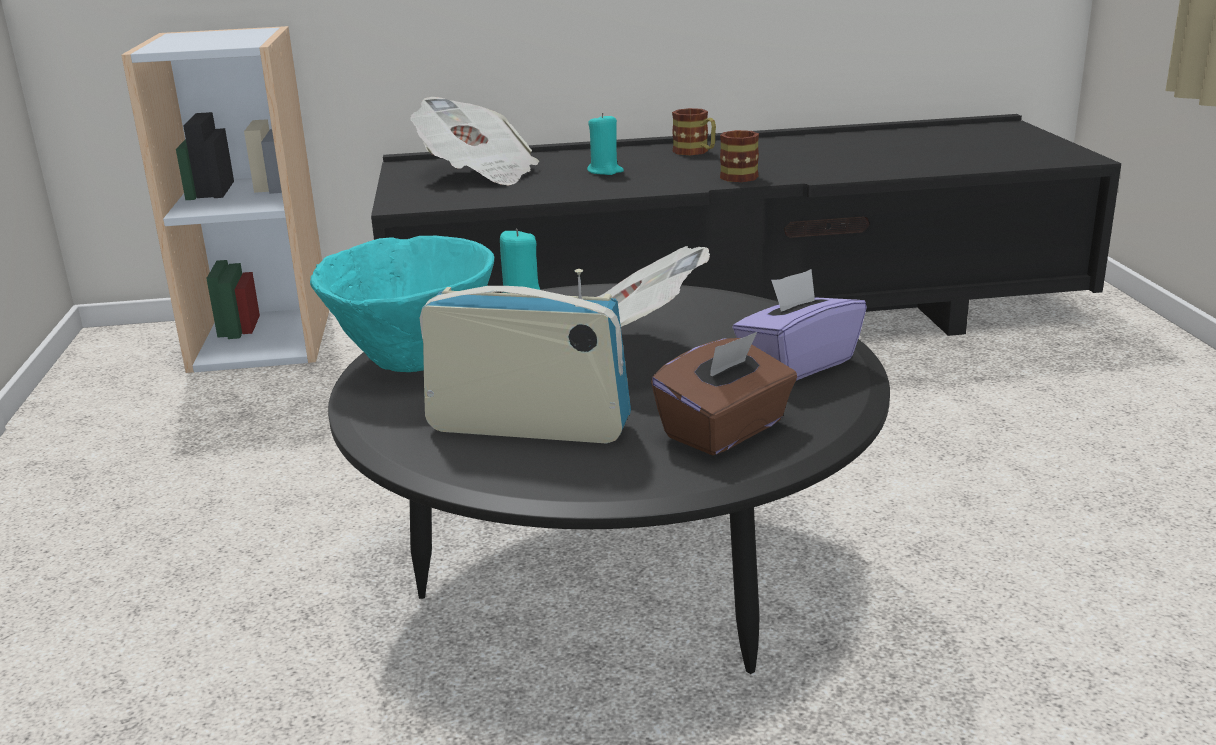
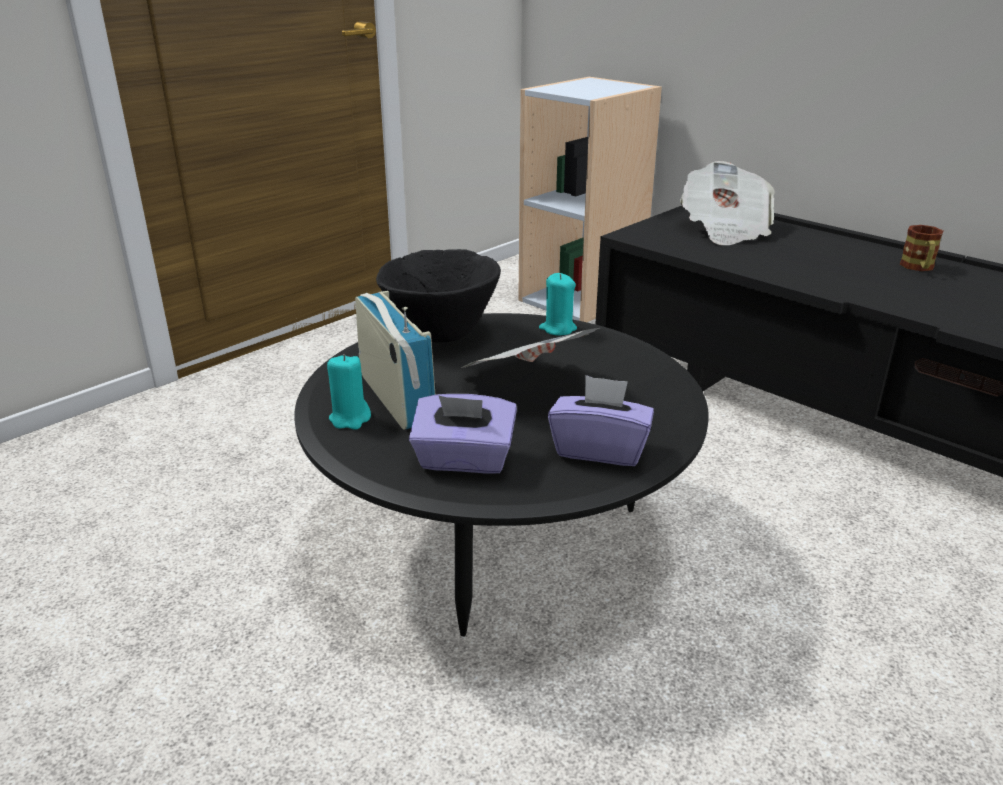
camera: 50 degrees right, 5 degrees up
turquoise bowl [310,236,494,372] -> black bowl [376,249,501,342]
turquoise candle [587,113,624,175] -> turquoise candle moved to [327,354,371,430]
brown tissue box [651,331,797,455] -> purple tissue box [409,394,517,474]
mug [720,130,759,182] -> none

